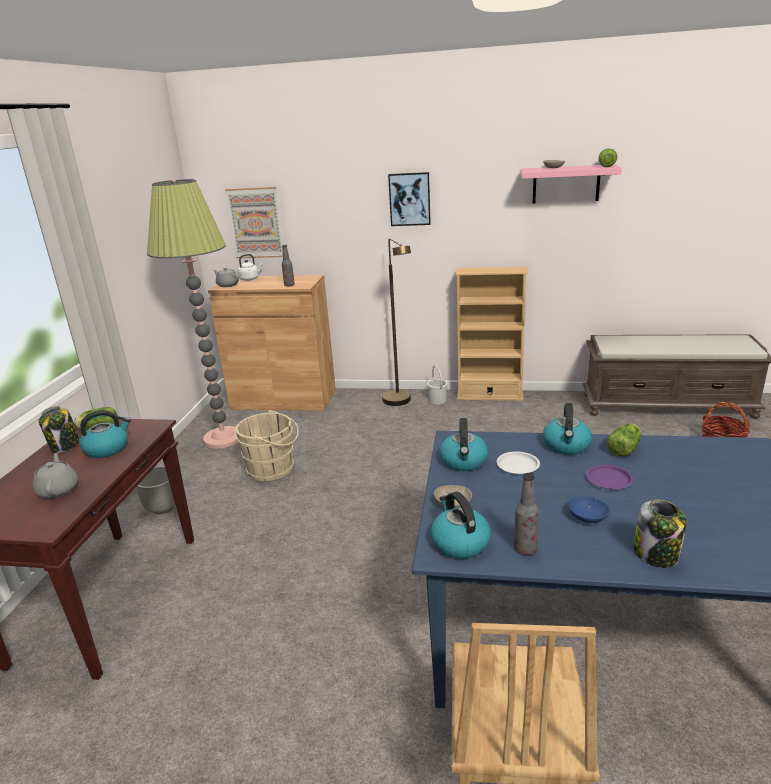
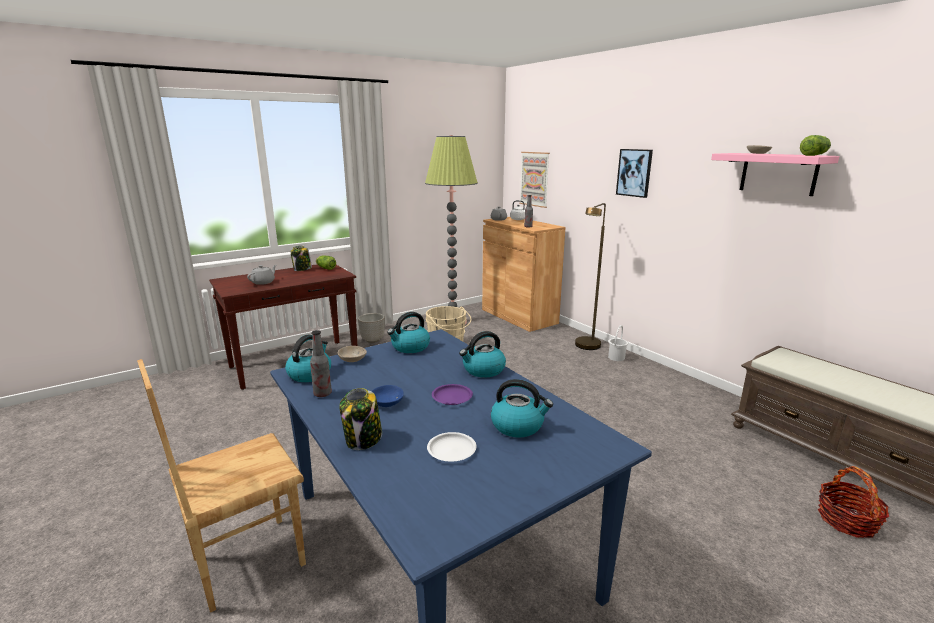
camera: 45 degrees right, 5 degrees down
kettle [80,410,131,458] -> kettle moved to [491,379,553,438]
beige bookcase [455,267,528,401] -> none
white plate [497,451,540,474] -> white plate moved to [427,432,476,462]
lettuce [607,423,641,456] -> none

